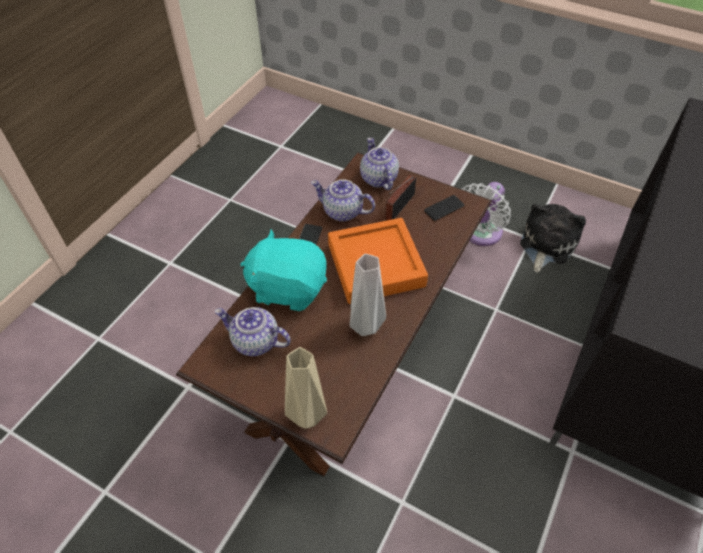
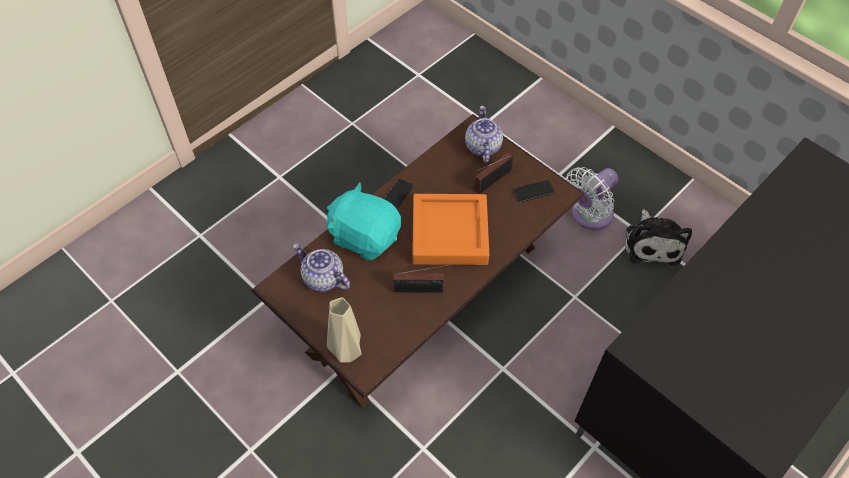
camera: 15 degrees right, 5 degrees up
teapot [311,179,375,222] -> none
grey vase [350,254,386,336] -> radio [393,265,450,293]
plush toy [520,204,586,273] -> plush toy turned 135 degrees clockwise [625,209,692,265]

